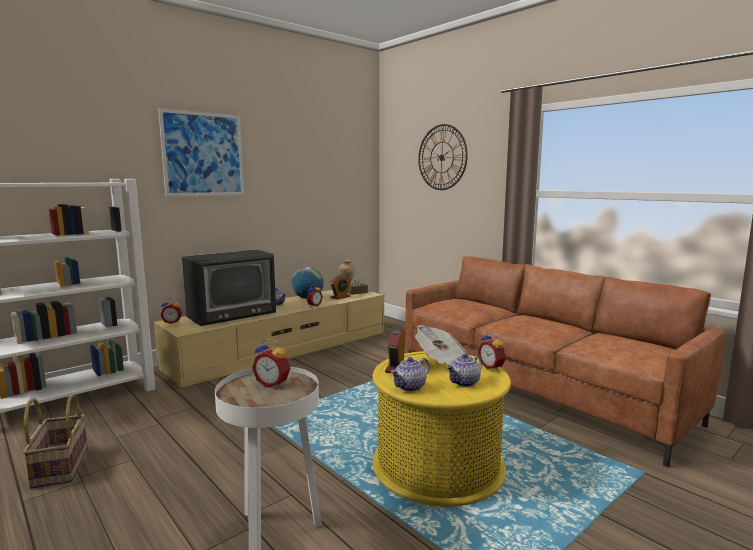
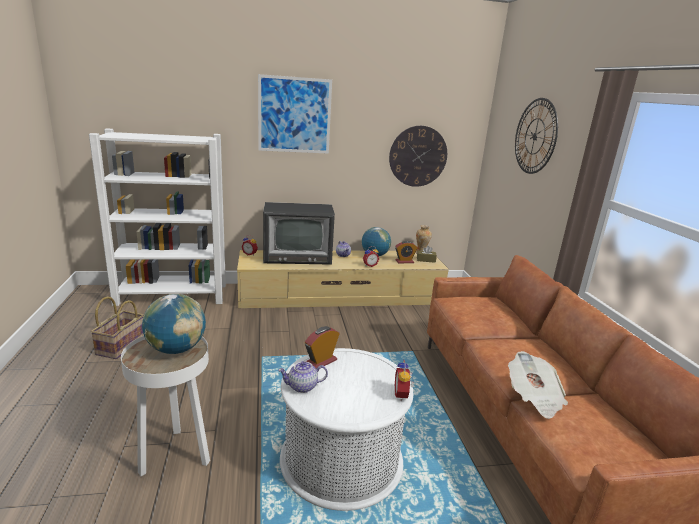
camera: 30 degrees right, 10 degrees up
alarm clock [252,339,291,388] -> globe [142,294,206,354]
yellow coffee table [373,351,511,507] -> white coffee table [280,348,413,511]
newspaper [415,325,467,365] -> newspaper moved to [508,351,568,419]
teapot [447,354,483,387] -> none
none -> wall clock [389,126,447,187]

